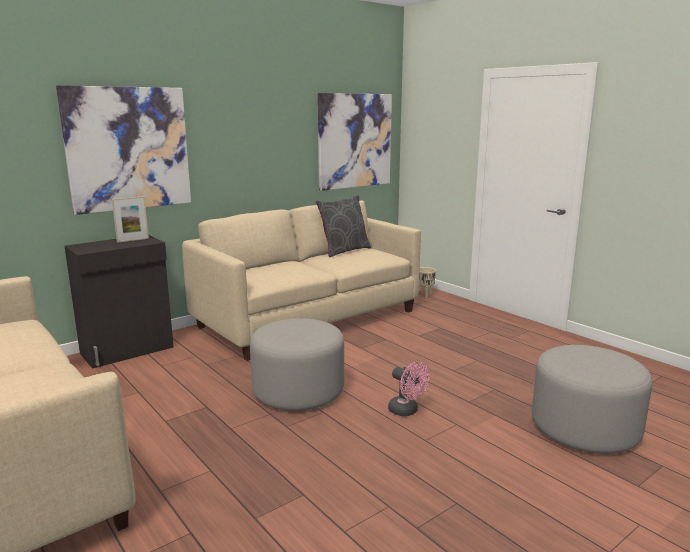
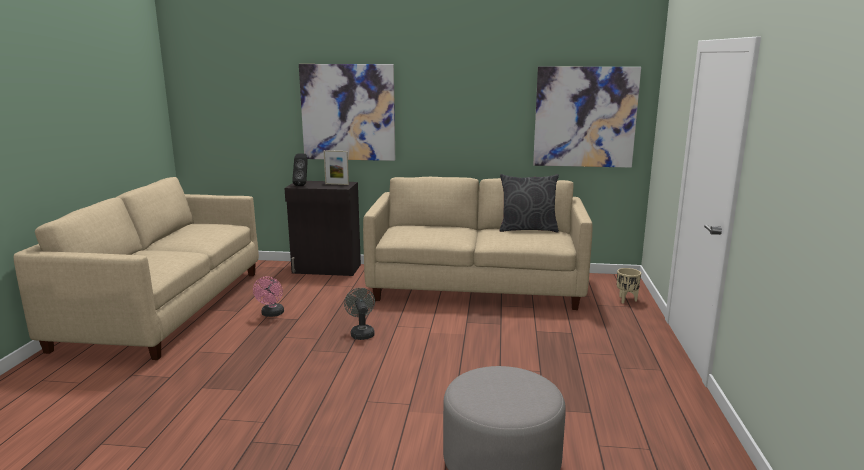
camera: 45 degrees right, 0 degrees up
grey ottoman [250,318,344,411] -> grey fan [344,288,375,340]
pink fan [388,362,429,416] -> pink fan moved to [253,276,284,317]
none -> black speaker [292,153,308,186]

